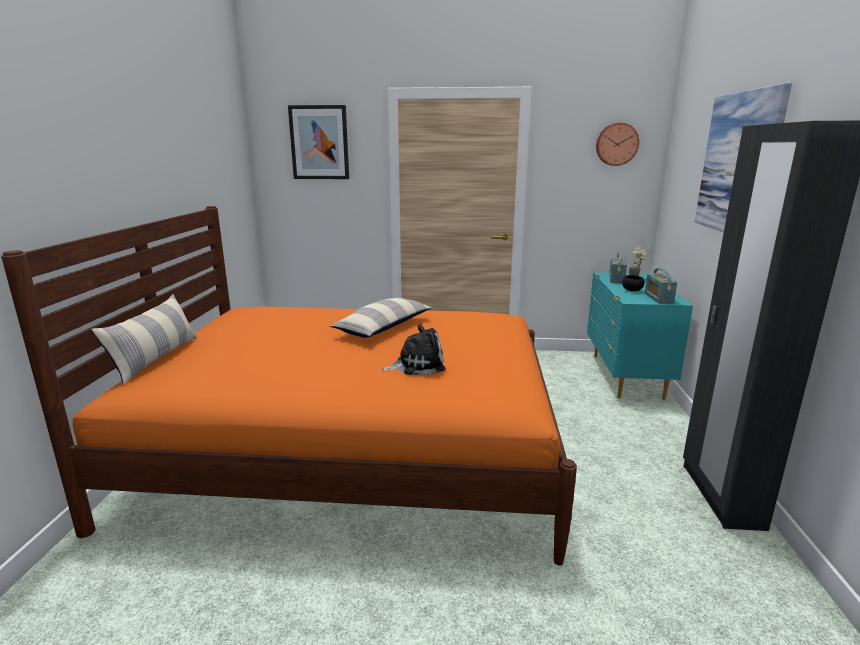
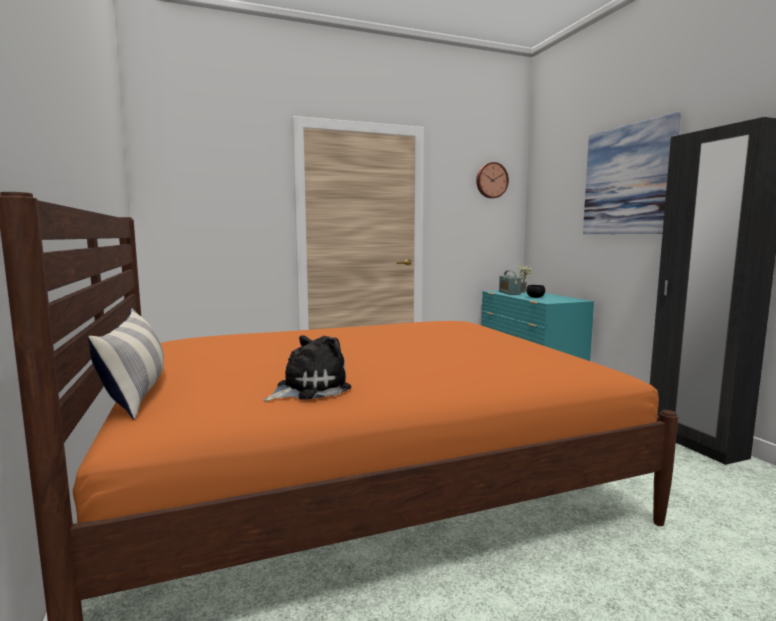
camera: 25 degrees left, 10 degrees down
picture [288,105,349,179] -> none
pillow [330,298,432,338] -> none
plush toy [381,324,446,375] -> plush toy moved to [264,335,351,401]
radio [645,268,677,303] -> none

